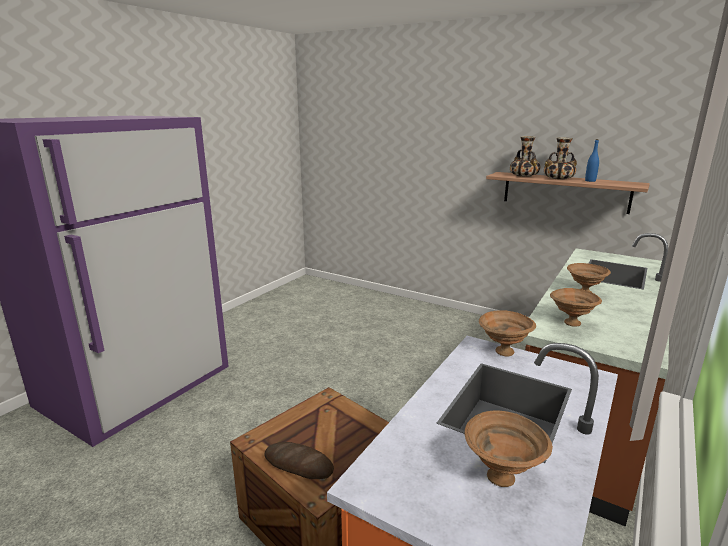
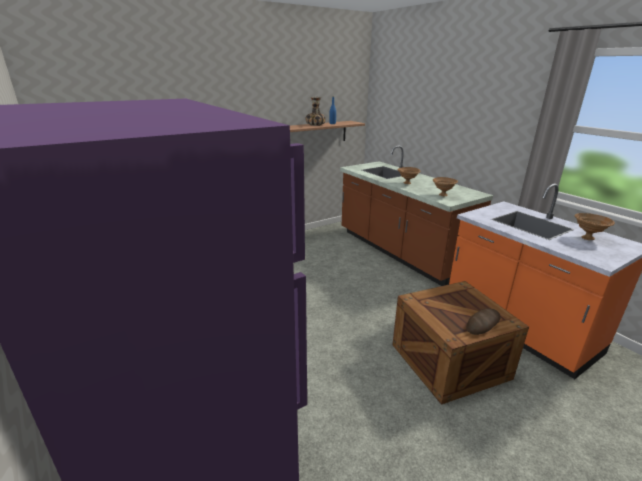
camera: 65 degrees left, 5 degrees up
brown bowl [479,310,536,356] -> none
vase [510,136,540,177] -> none

